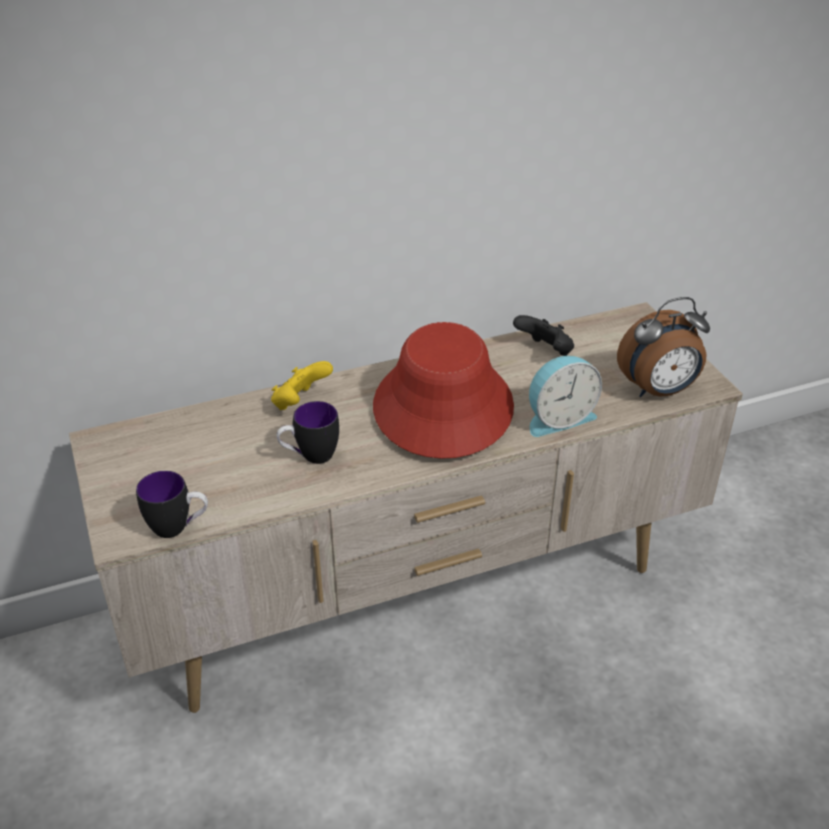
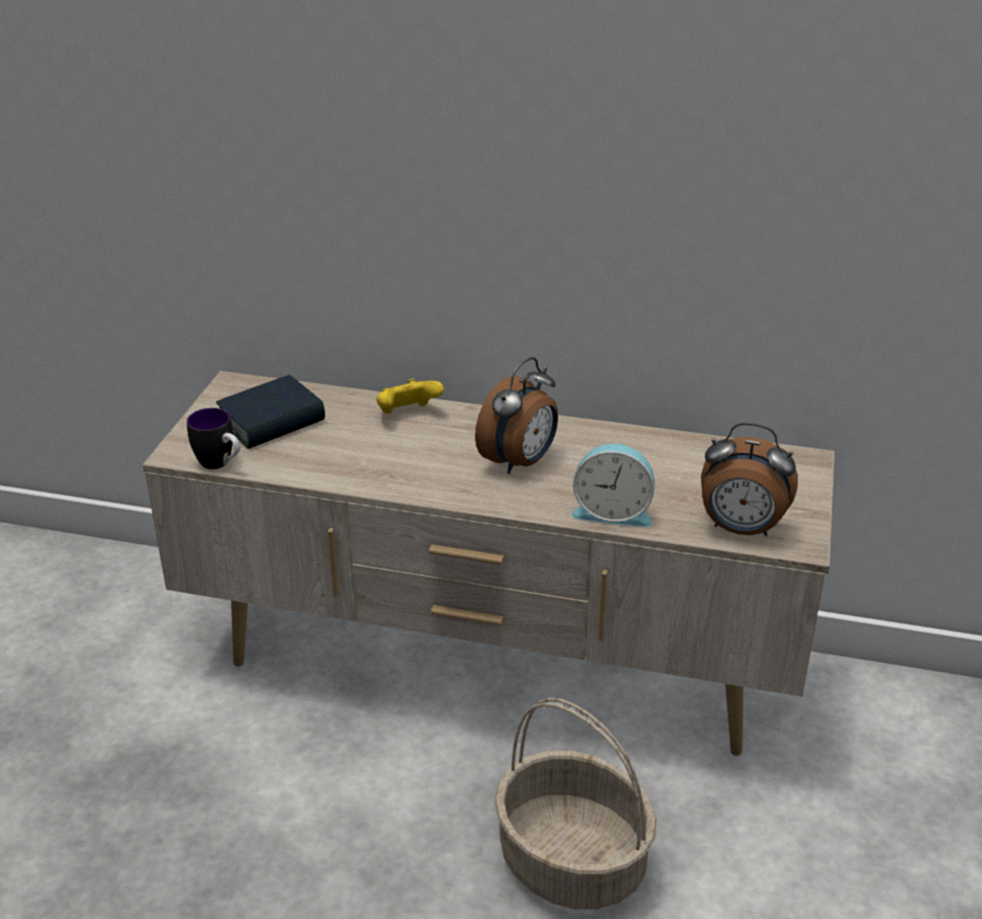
camera: 35 degrees right, 5 degrees down
mug [276,401,339,464] -> none
red hat [373,322,514,459] -> alarm clock [475,357,558,474]
black game controller [513,315,574,356] -> none
none -> book [216,375,325,449]
none -> basket [495,698,657,910]

